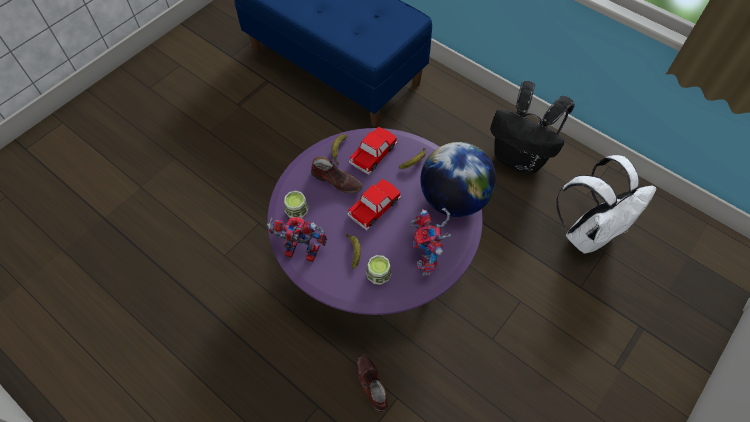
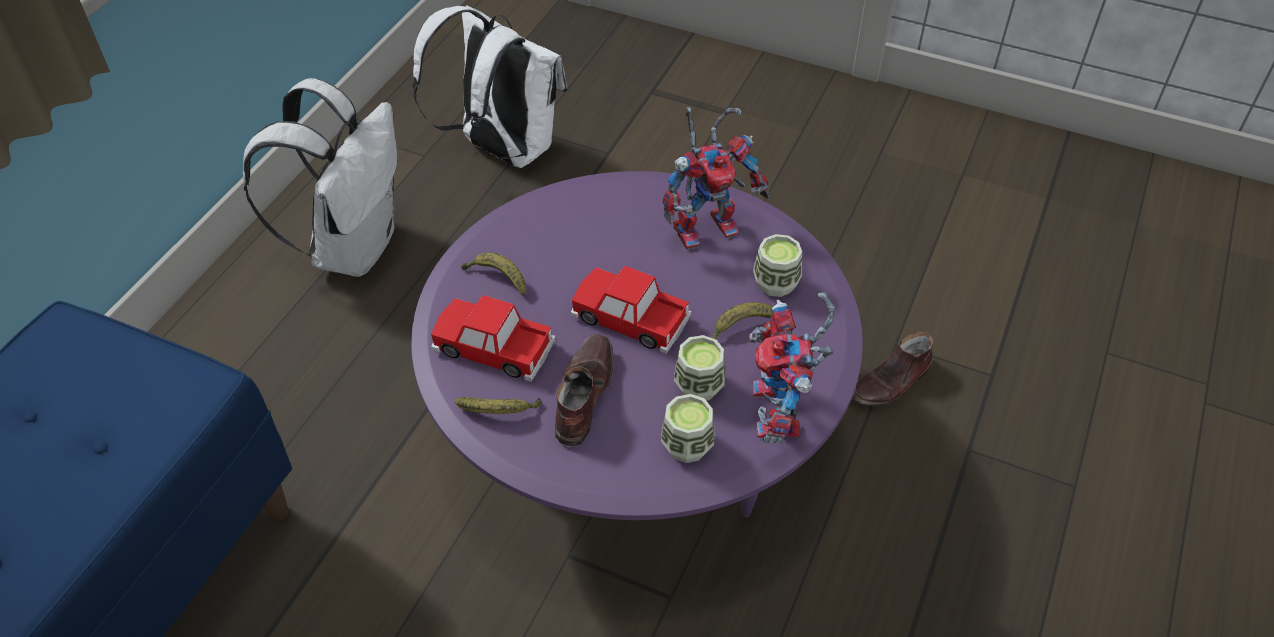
camera: 105 degrees left, 10 degrees down
globe [420,142,496,217] -> none
black backpack [490,81,575,175] -> white backpack [243,78,398,277]
none -> cup [674,335,726,401]

